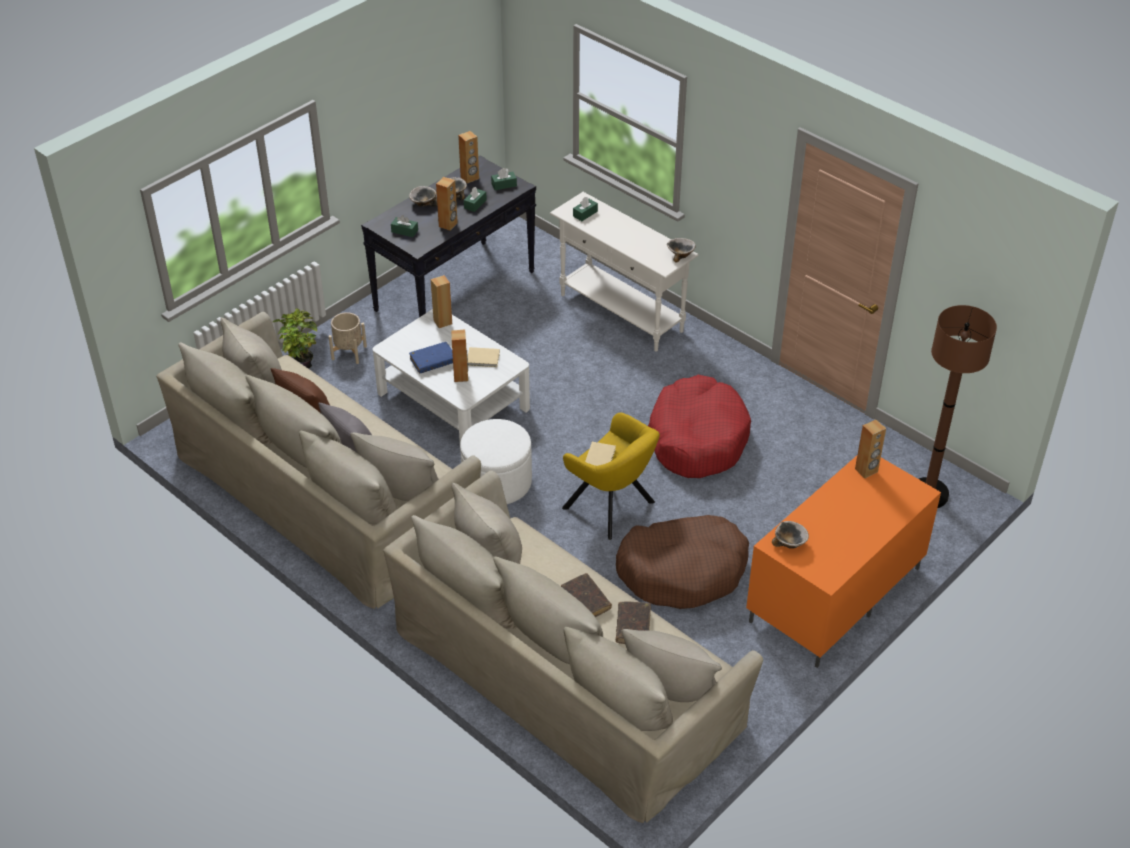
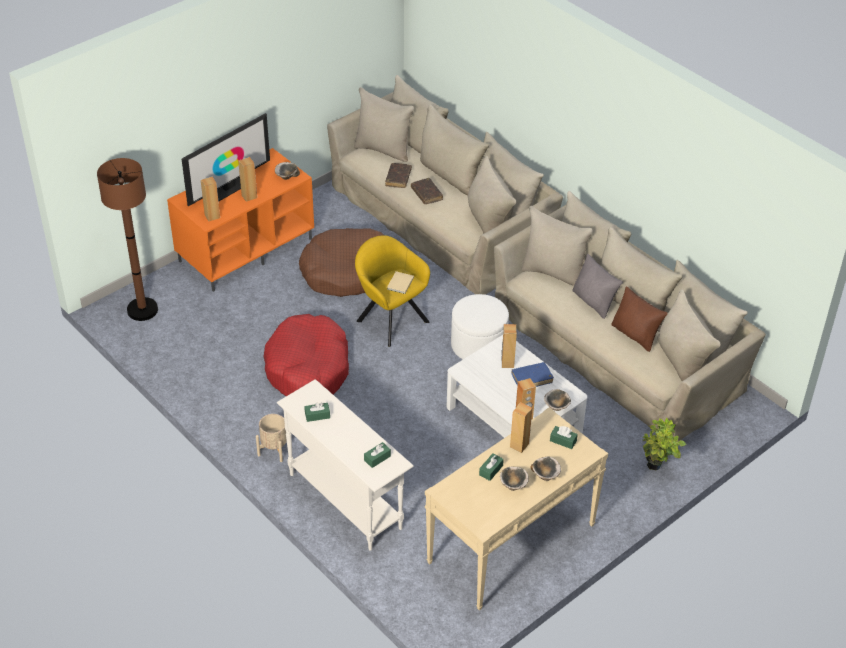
camera: 175 degrees left, 0 degrees up
beige planter [328,312,367,364] -> beige planter moved to [256,414,287,462]
black console table [361,155,536,317] -> beige console table [425,407,608,611]
brown speaker [458,131,479,184] -> brown speaker moved to [238,157,257,202]
beige book [468,347,500,367] -> none
green tissue box [491,168,517,190] -> green tissue box moved to [305,402,330,422]
bowl [667,238,696,262] -> bowl moved to [544,389,571,411]
none -> television [182,113,270,206]

